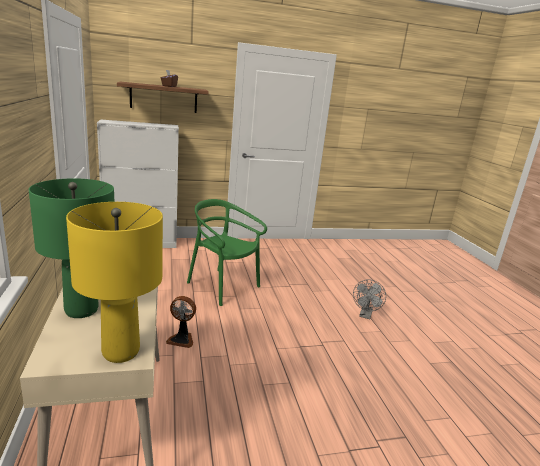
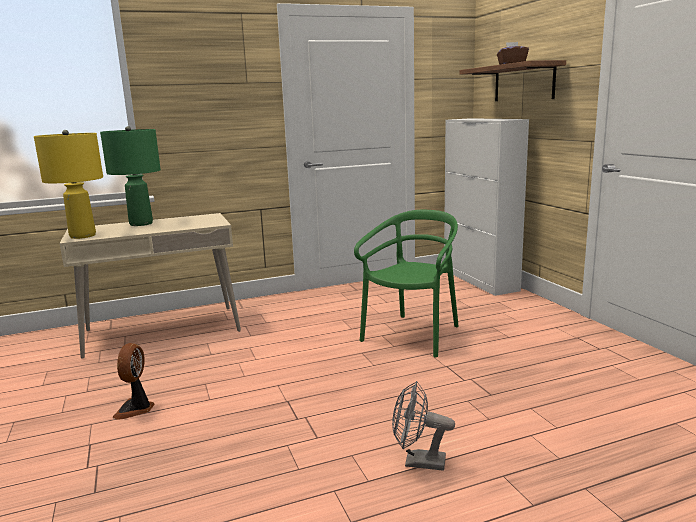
camera: 85 degrees right, 5 degrees down
fan [166,296,196,348] -> fan moved to [112,343,155,420]

